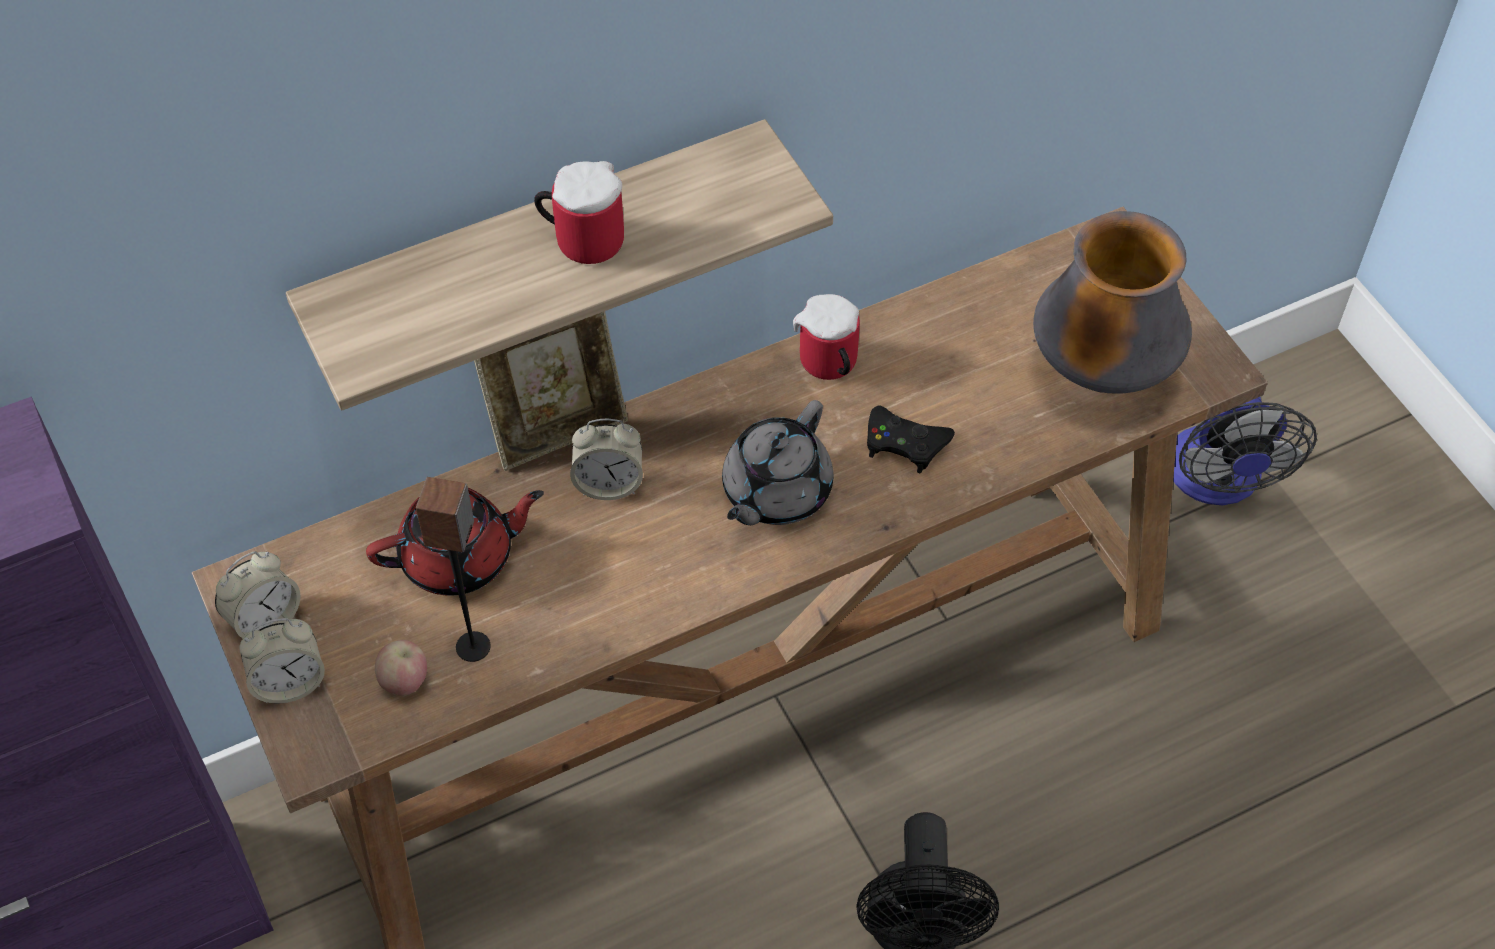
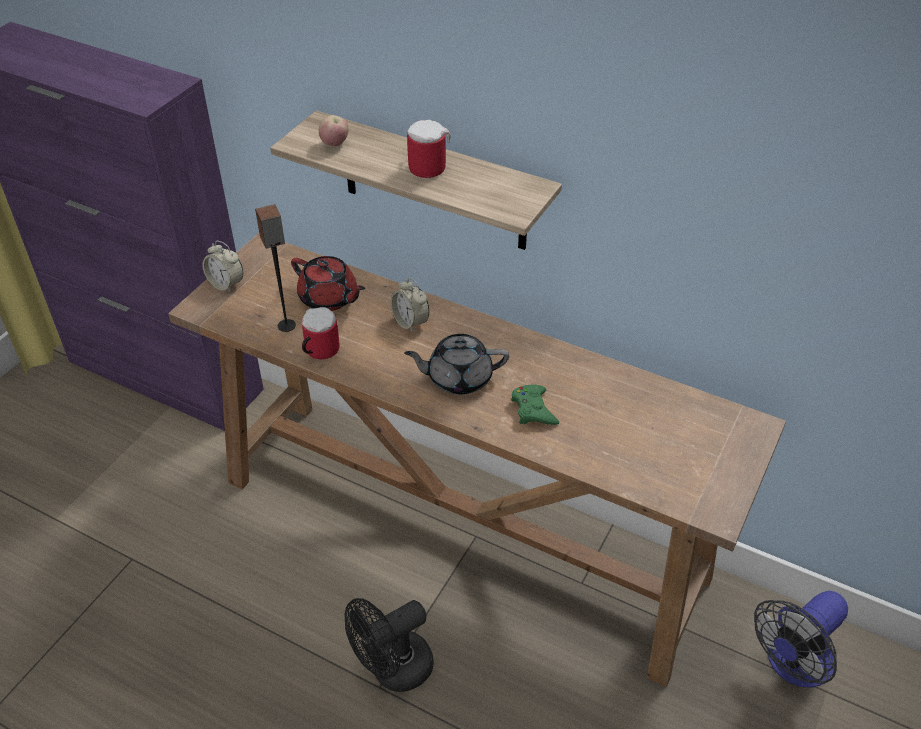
camera: 55 degrees right, 10 degrees down
alarm clock [215,551,300,639] -> none
apple [375,640,427,696] -> apple moved to [319,115,349,146]
picture frame [474,311,628,471] -> none
mug [793,294,860,380] -> mug moved to [302,307,339,359]
black game controller [867,406,955,473] -> green game controller [511,385,559,425]
vase [1033,211,1192,394] -> none

